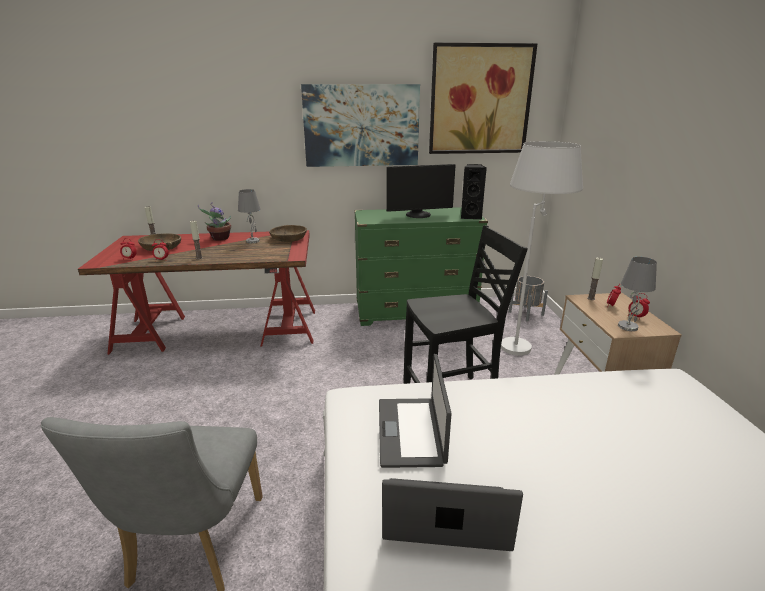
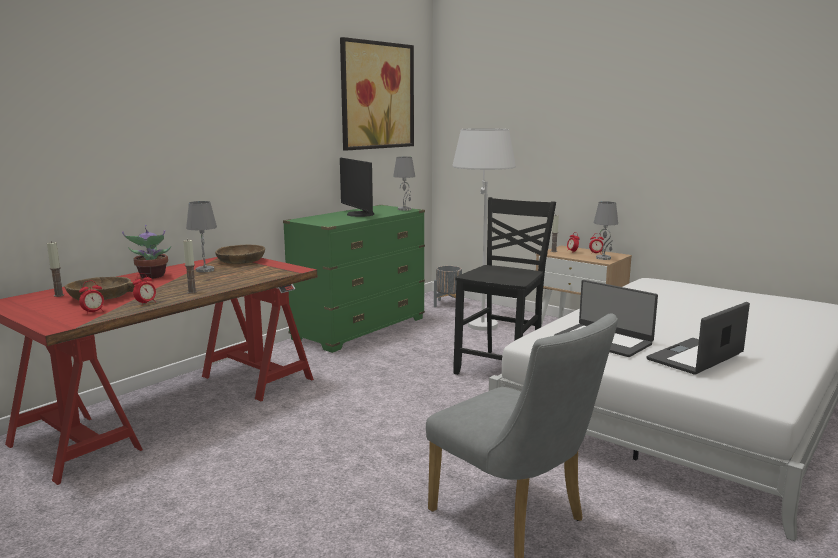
camera: 45 degrees left, 10 degrees down
picture [301,84,420,167] -> none
monitor [386,164,456,218] -> monitor turned 120 degrees clockwise [340,158,374,217]
black speaker [461,164,487,220] -> grey table lamp [393,157,415,211]

